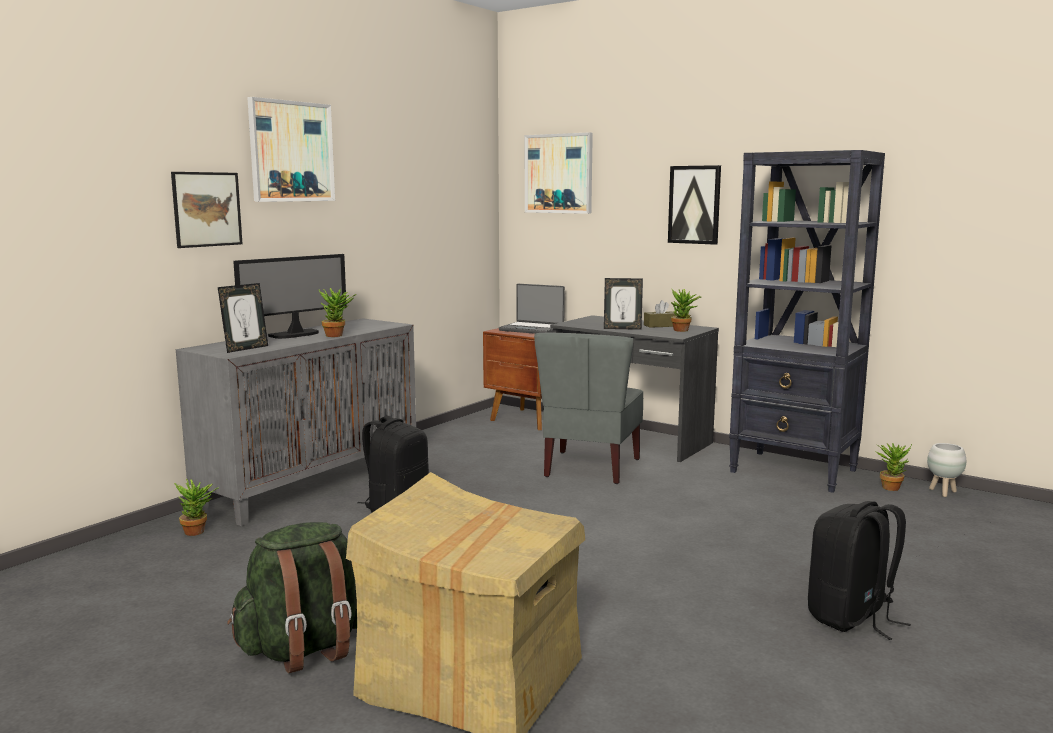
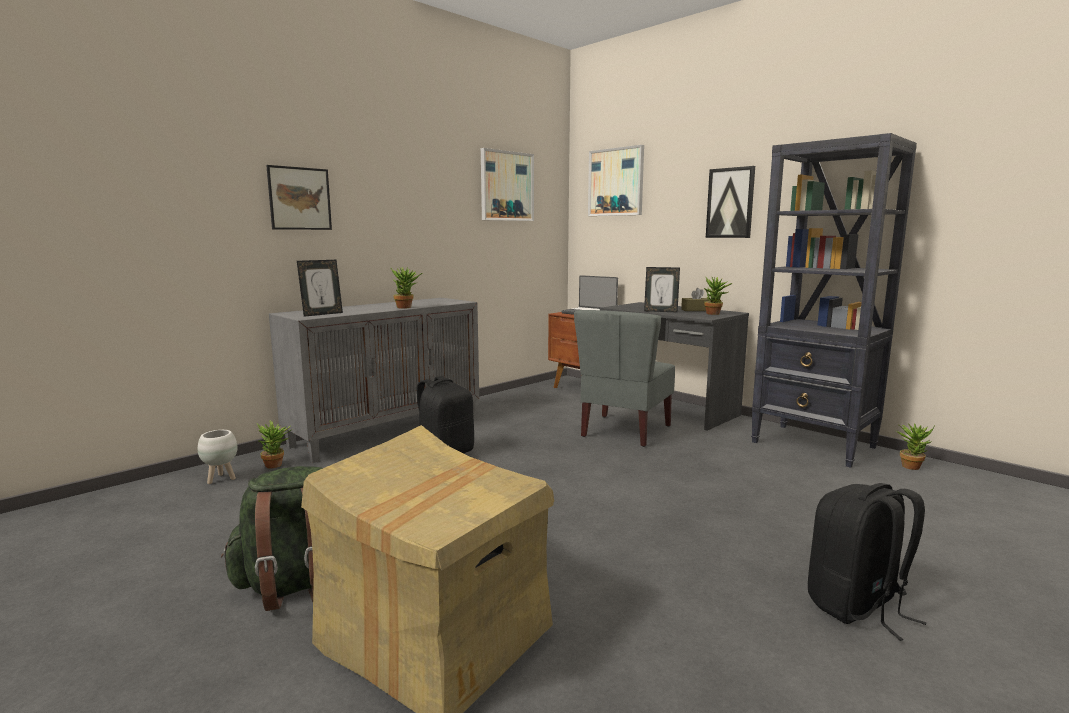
camera: 10 degrees right, 0 degrees up
monitor [233,254,347,339] -> none
picture [247,97,335,202] -> picture moved to [481,148,534,221]
white planter [927,443,966,497] -> white planter moved to [198,430,237,484]

